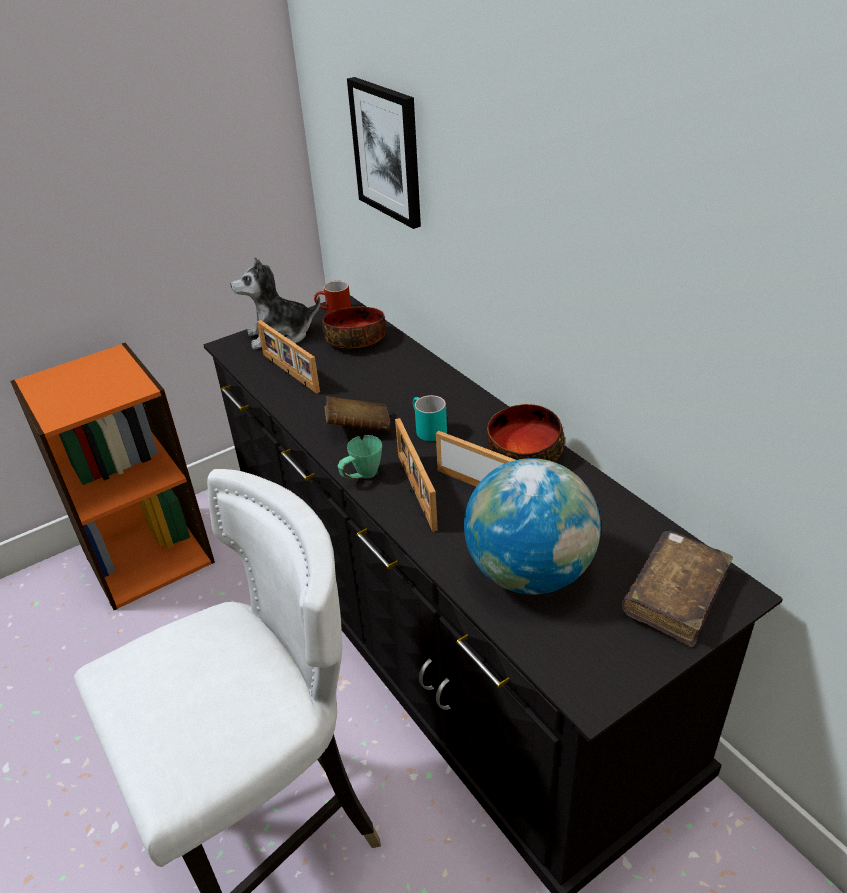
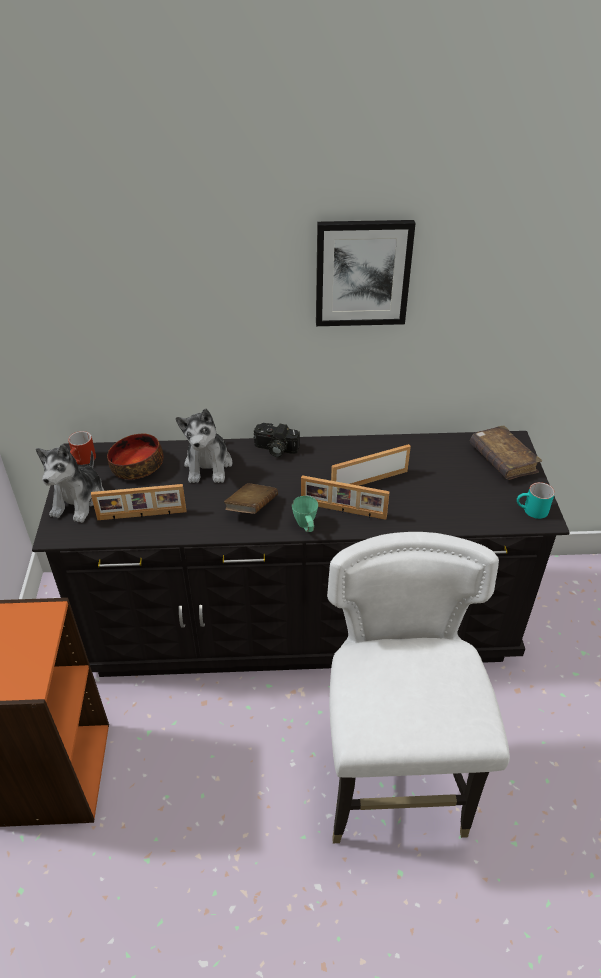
camera: 60 degrees left, 5 degrees up
picture [347,77,421,229] -> picture moved to [316,220,416,326]
turquoise mug [413,395,447,441] -> turquoise mug moved to [517,482,555,519]
globe [464,458,601,594] -> none
bowl [487,404,565,462] -> none
none -> plush toy [176,408,233,483]
none -> camera [254,423,300,457]

